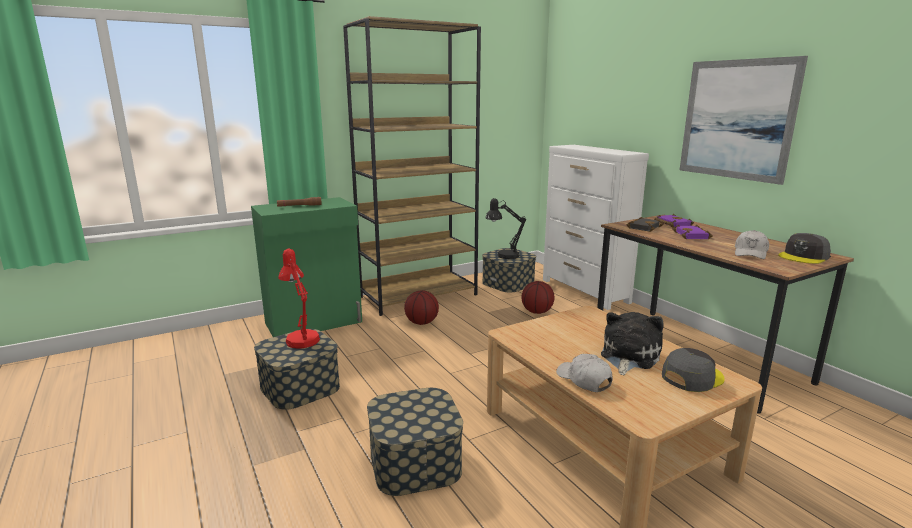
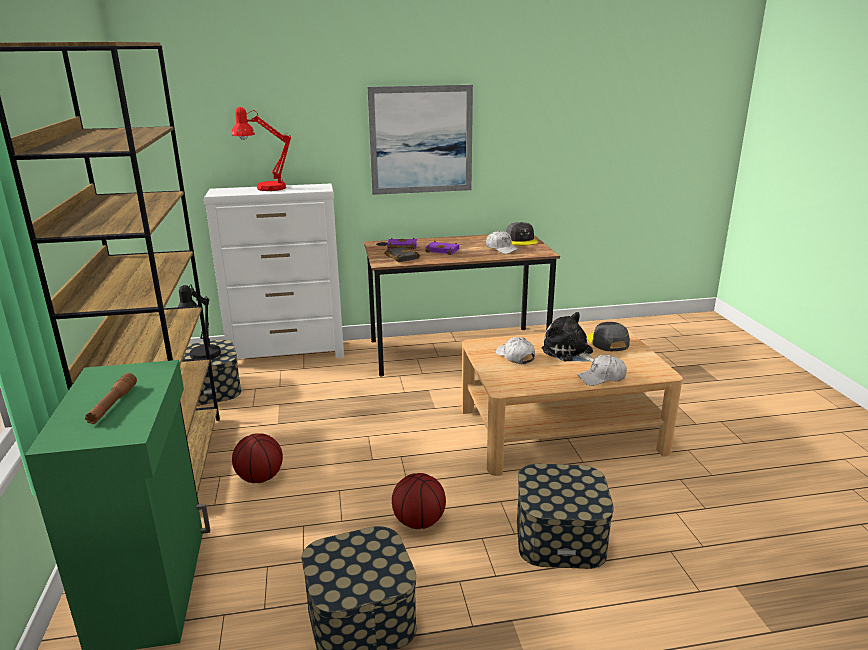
camera: 70 degrees left, 5 degrees up
red table lamp [278,248,320,348] -> red table lamp moved to [232,107,291,191]
basketball [522,281,554,314] -> basketball moved to [392,473,446,529]
none -> white cap [496,337,535,364]

